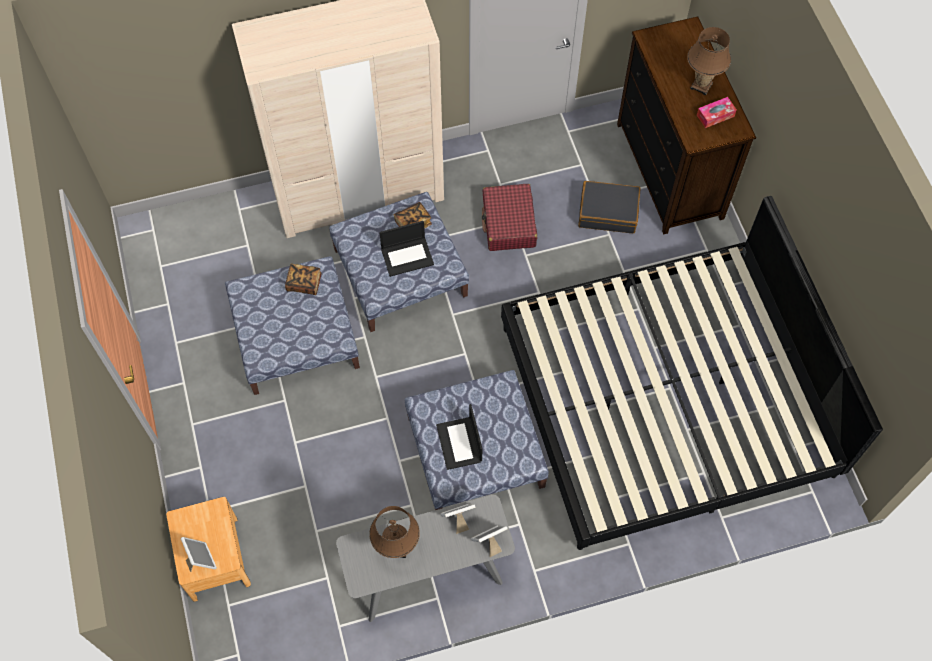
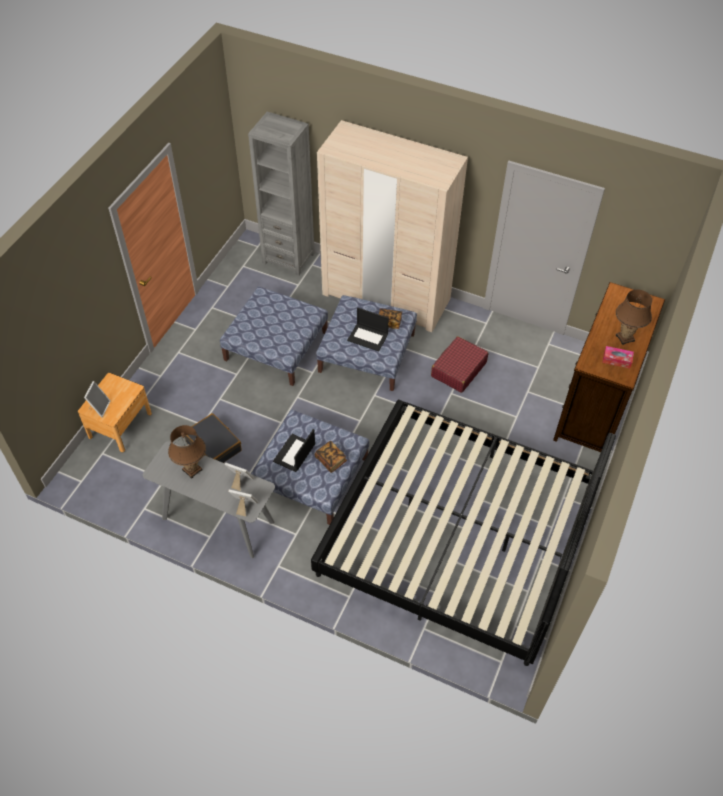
camera: 40 degrees right, 10 degrees down
book [285,264,322,295] -> book moved to [315,441,347,473]
black suitcase [578,181,641,233] -> black suitcase moved to [185,413,242,463]
none -> grey bookcase [248,112,315,276]

